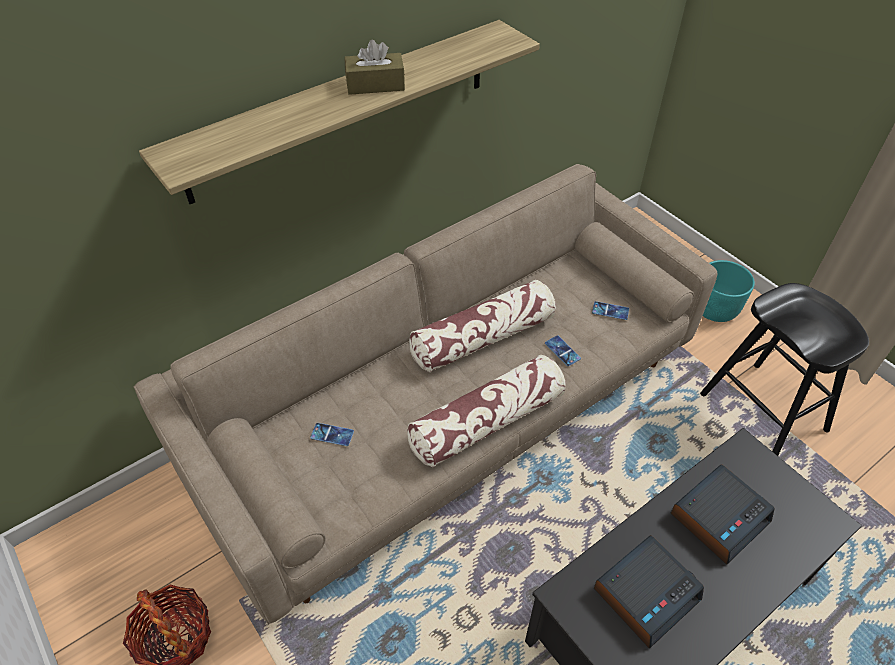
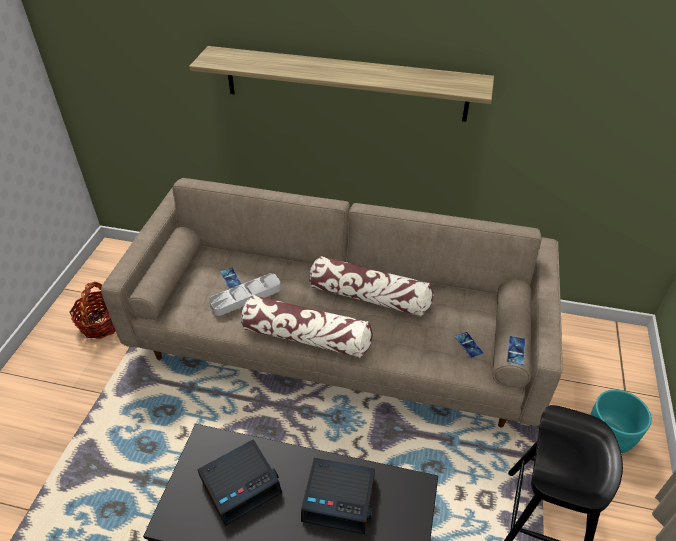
camera: 50 degrees right, 5 degrees down
brown tissue box [344,40,405,95] -> none
phone [545,335,581,366] -> phone moved to [507,336,525,365]
alarm clock [594,535,704,649] -> alarm clock turned 45 degrees counterclockwise [197,439,282,526]
none -> grey tray [209,273,281,316]

